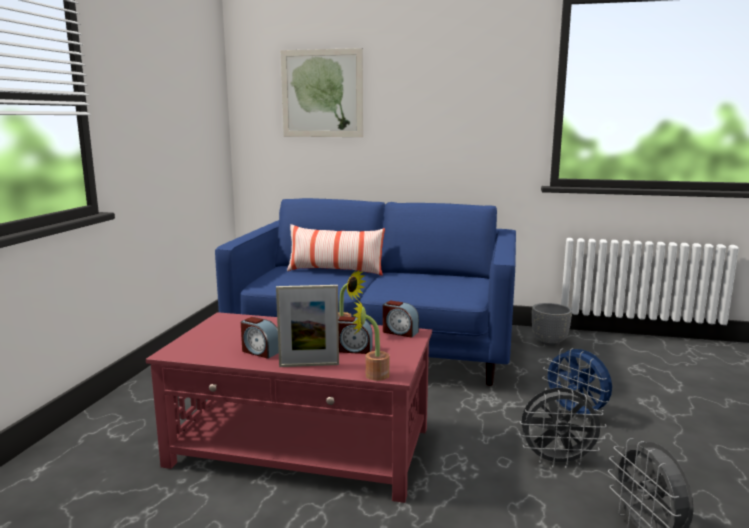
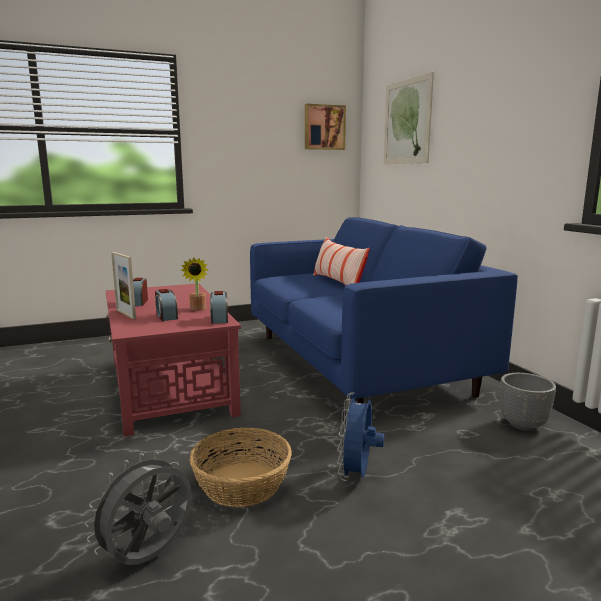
camera: 55 degrees right, 0 degrees up
potted plant [353,299,390,381] -> none
grey fan [519,388,607,469] -> basket [189,428,292,507]
none -> picture [305,104,346,150]

